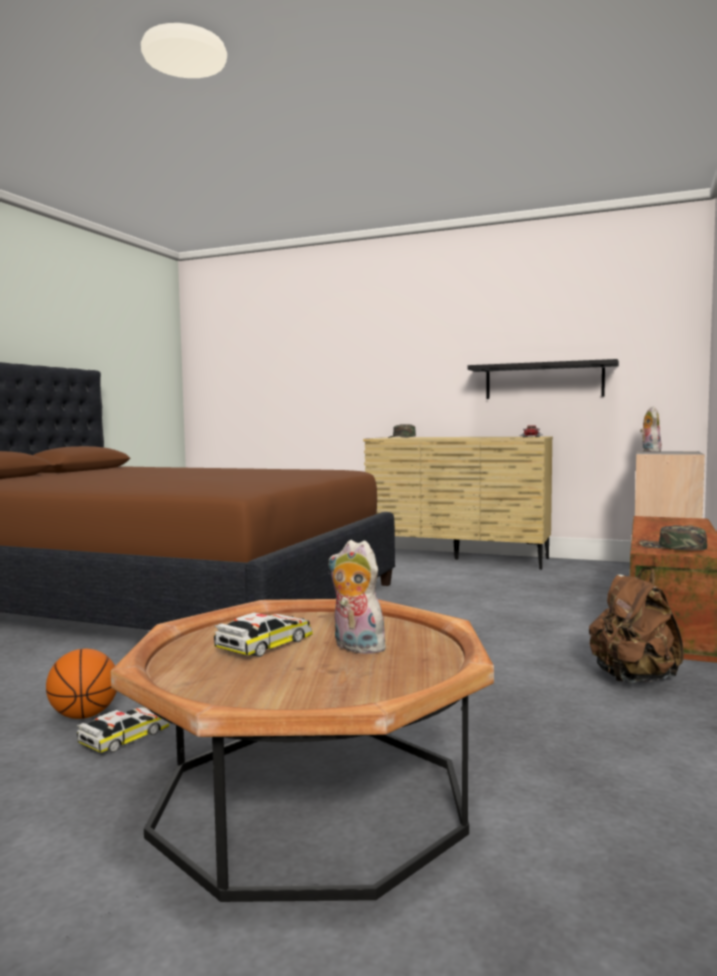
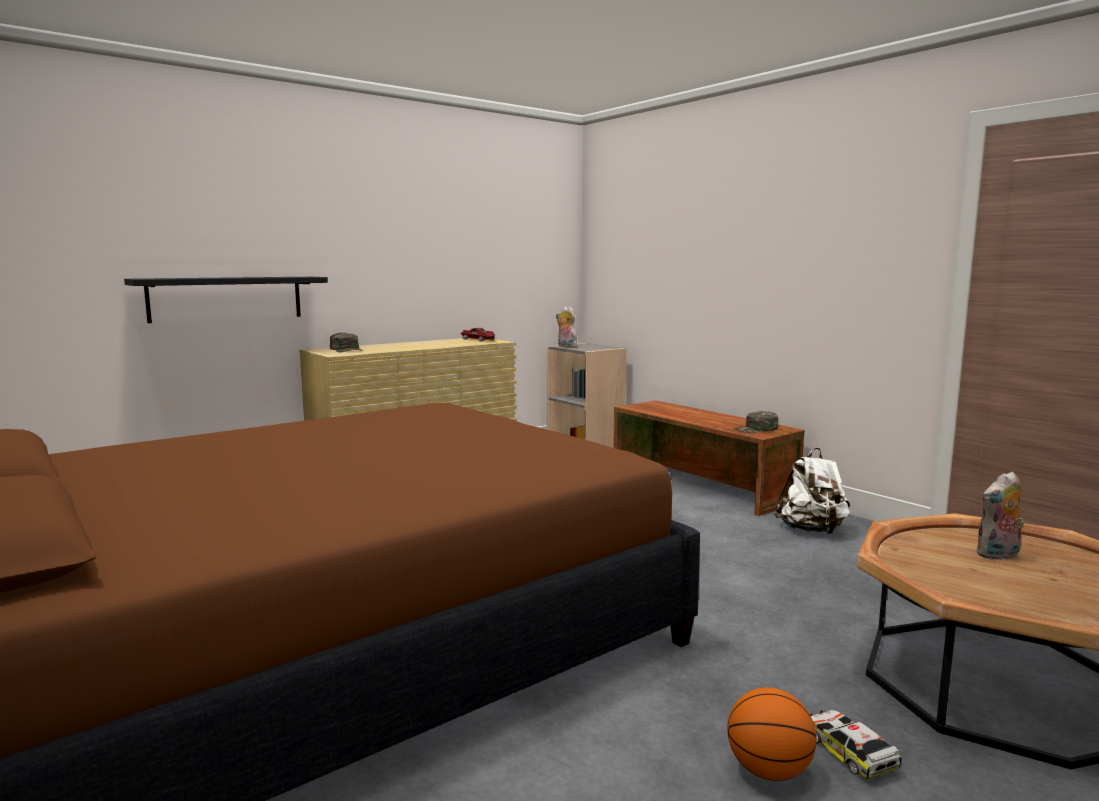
camera: 60 degrees left, 5 degrees up
toy car [214,613,313,657] -> none
black shelf [468,359,619,399] -> black shelf moved to [124,277,328,323]
brown backpack [589,567,684,683] -> white backpack [775,448,850,534]

